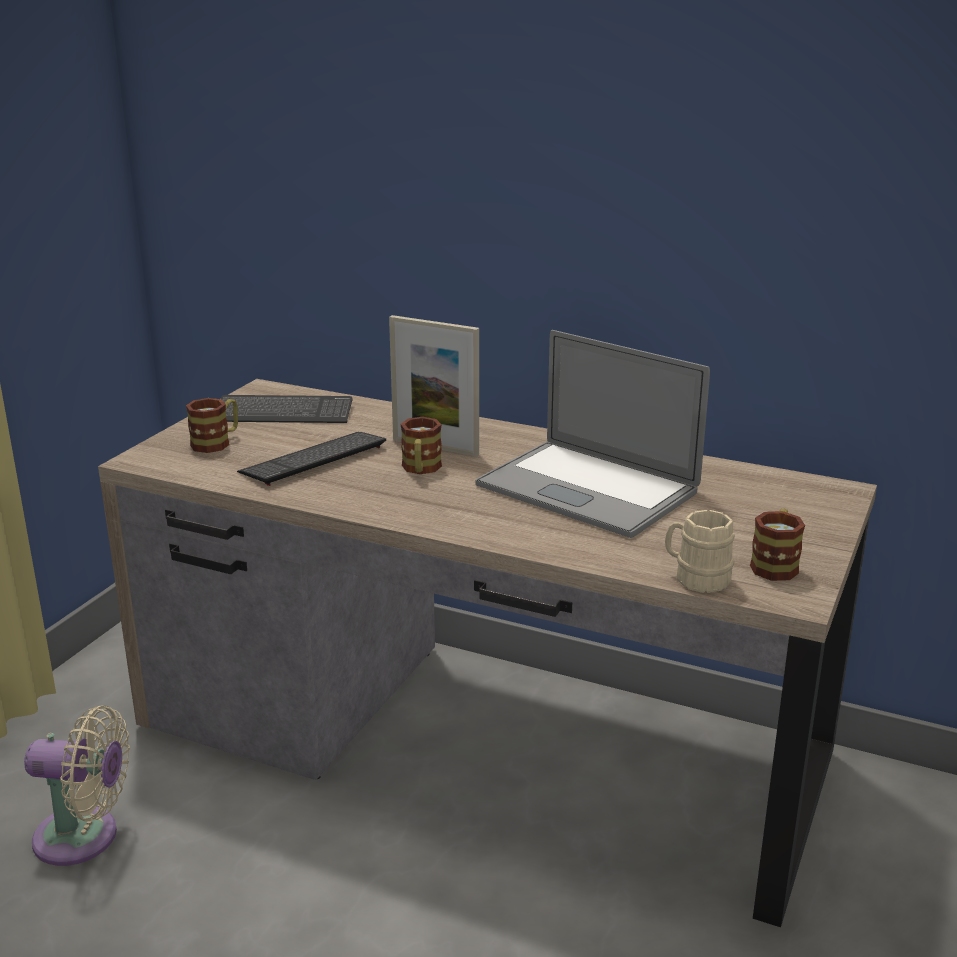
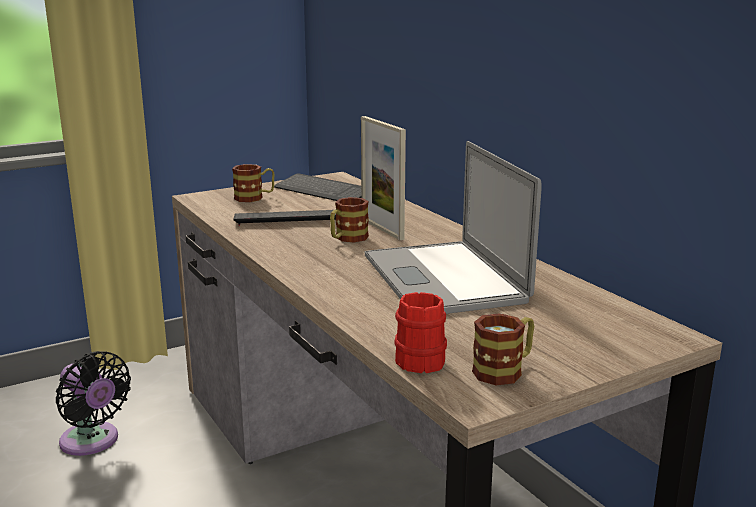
camera: 35 degrees right, 5 degrees down
beige fan [24,705,130,866] -> black fan [56,351,131,456]
beige mug [665,510,735,593] -> red mug [394,292,447,373]

